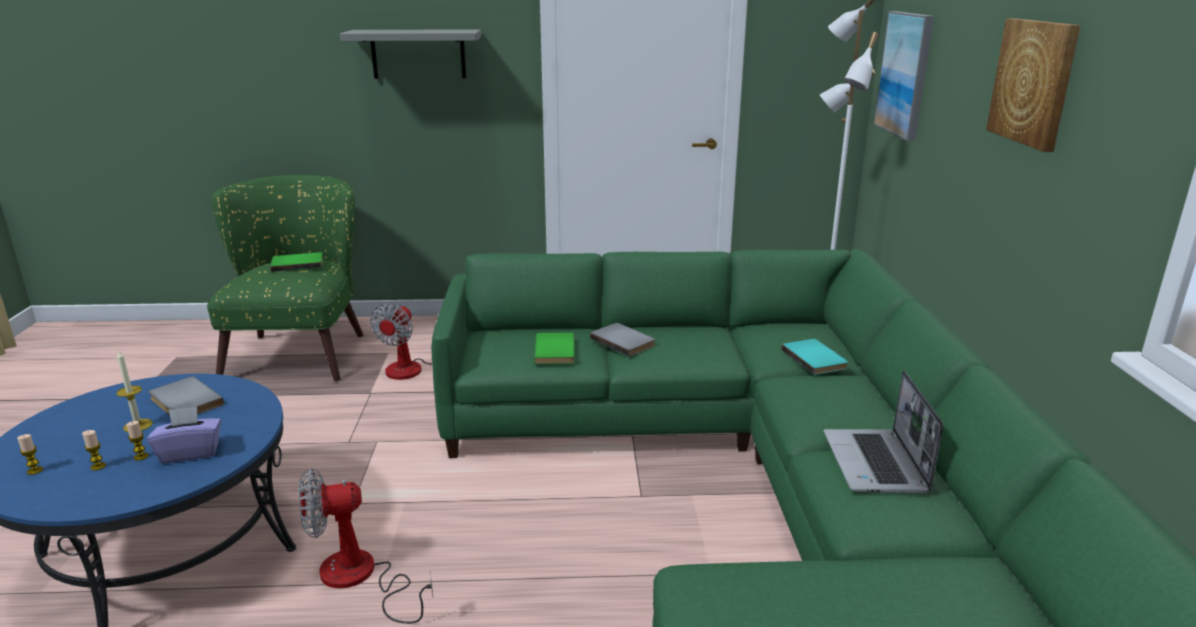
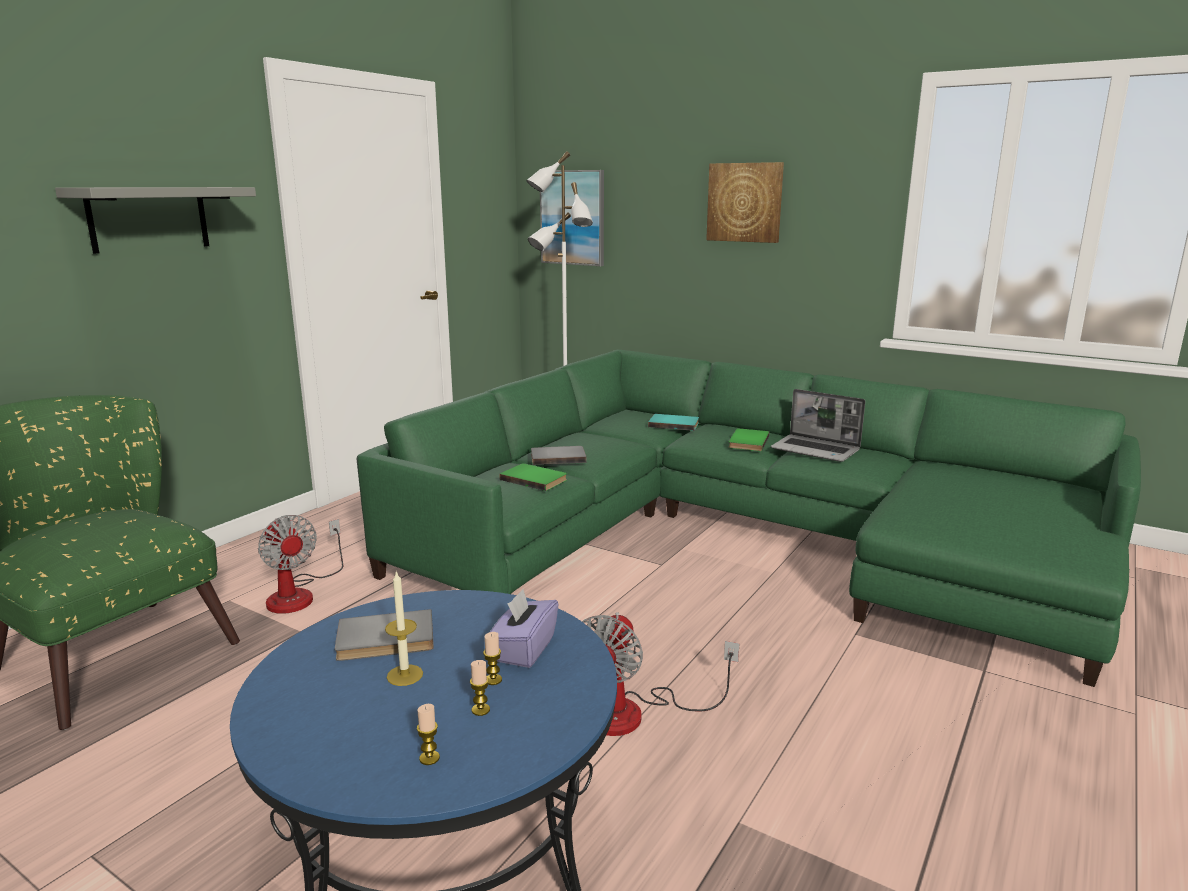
camera: 55 degrees left, 5 degrees down
green book [270,252,323,272] -> green book moved to [728,428,769,451]

